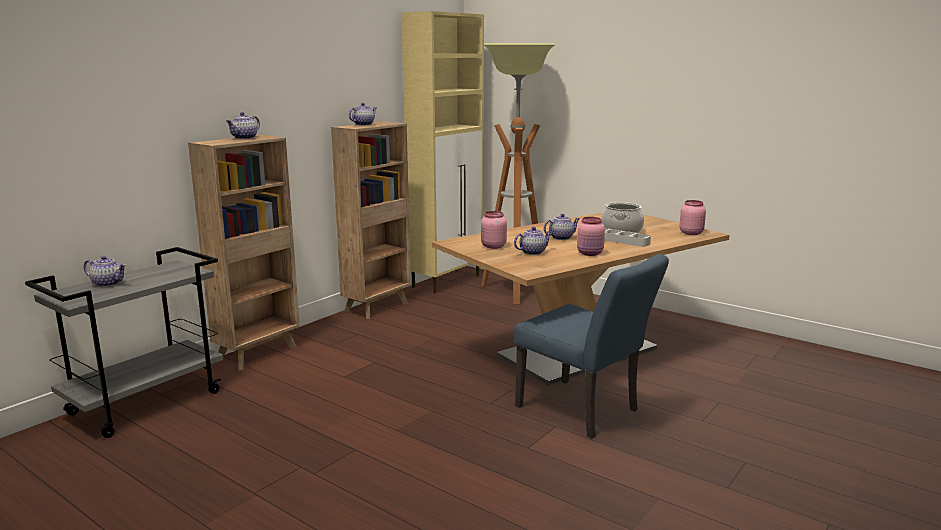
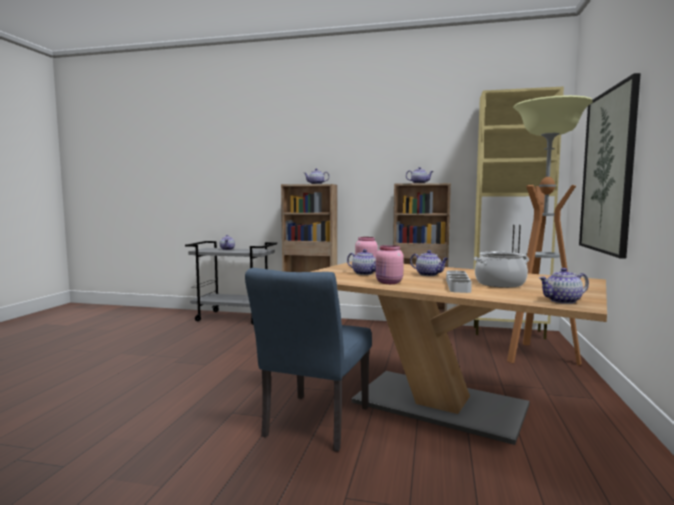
camera: 65 degrees right, 10 degrees down
pink jar [680,200,706,235] -> teapot [539,268,589,304]
none -> picture [579,73,641,259]

